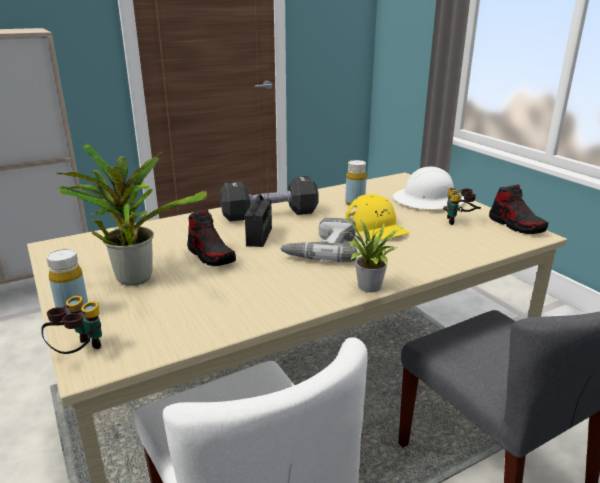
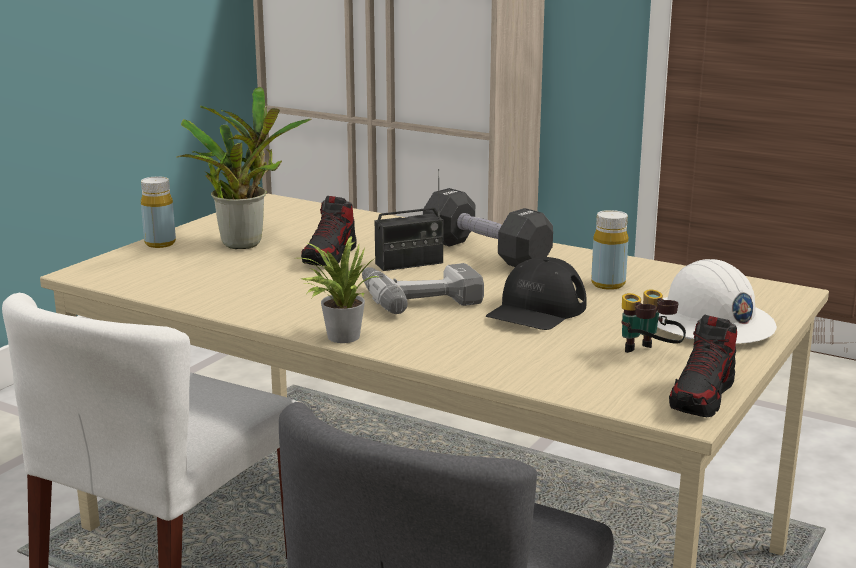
camera: 60 degrees right, 5 degrees down
binoculars [41,296,102,354] -> none
yellow cap [345,194,409,240] -> black cap [486,257,587,330]

